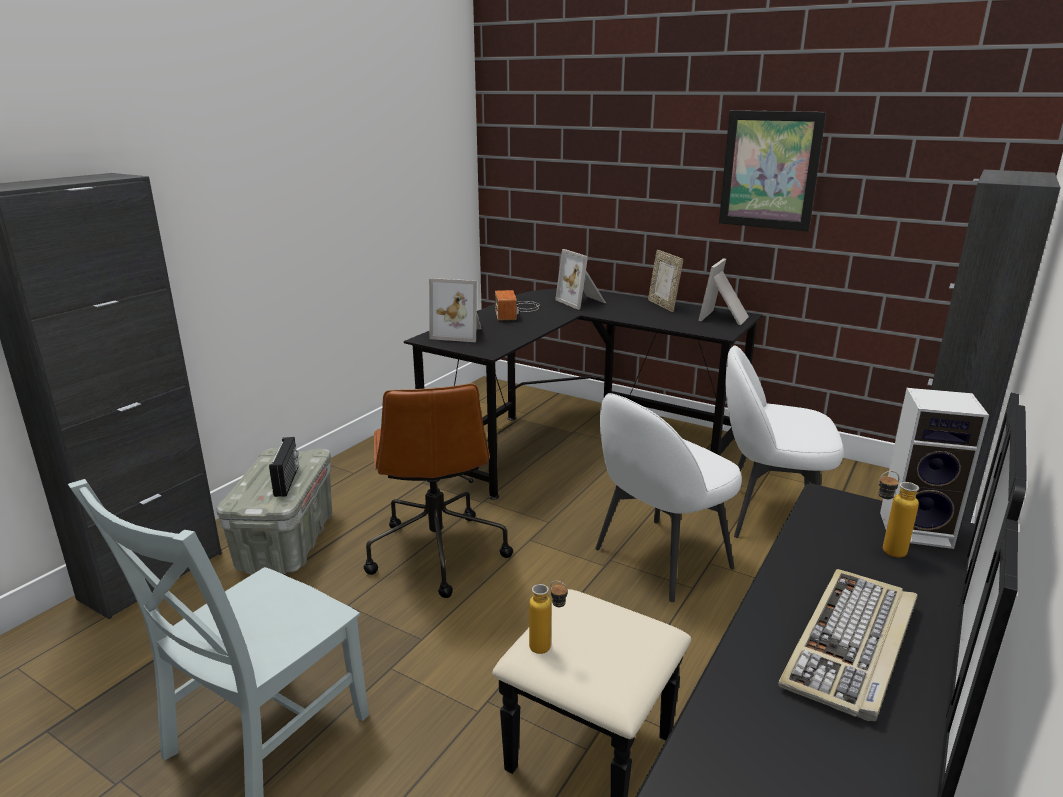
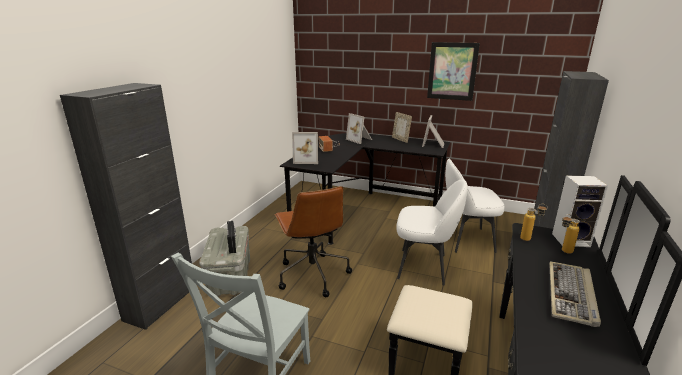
camera: 10 degrees left, 0 degrees up
bottle [529,581,568,654] -> bottle moved to [520,204,547,241]
white chair [595,393,742,602] -> white chair turned 120 degrees counterclockwise [396,179,468,286]

